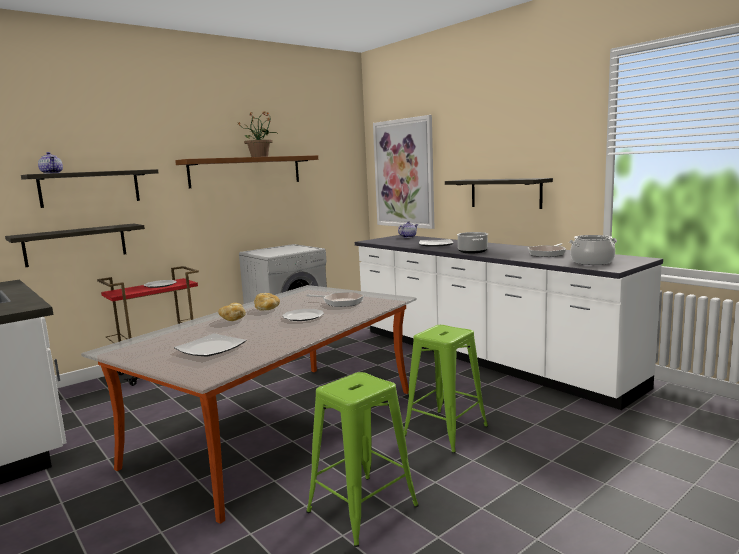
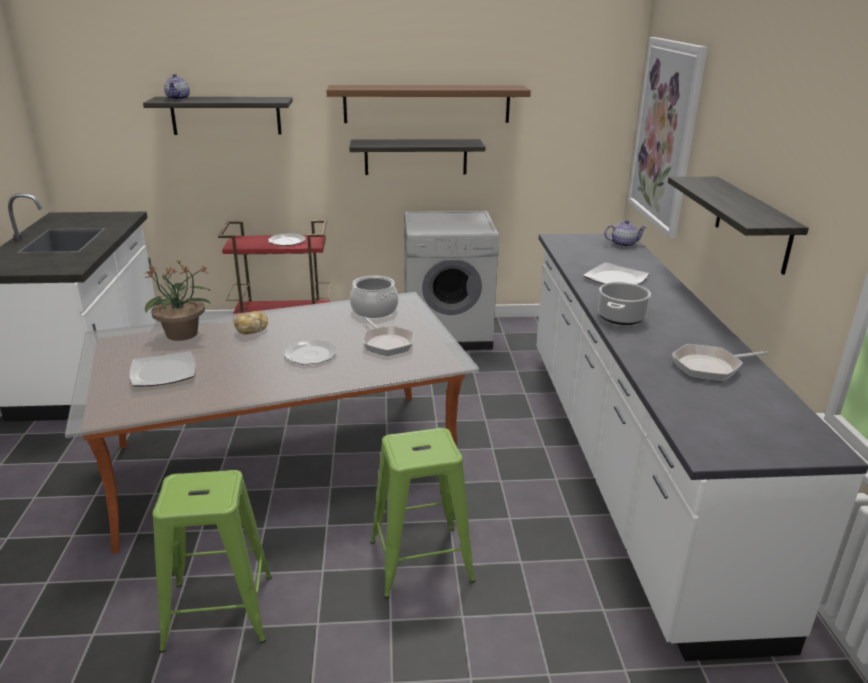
camera: 35 degrees right, 15 degrees up
shelf [5,224,145,267] -> shelf moved to [349,139,485,175]
potted plant [238,111,279,157] -> potted plant moved to [143,260,211,341]
bread [254,293,280,310] -> none
cooking pot [569,235,617,265] -> cooking pot moved to [350,276,399,318]

